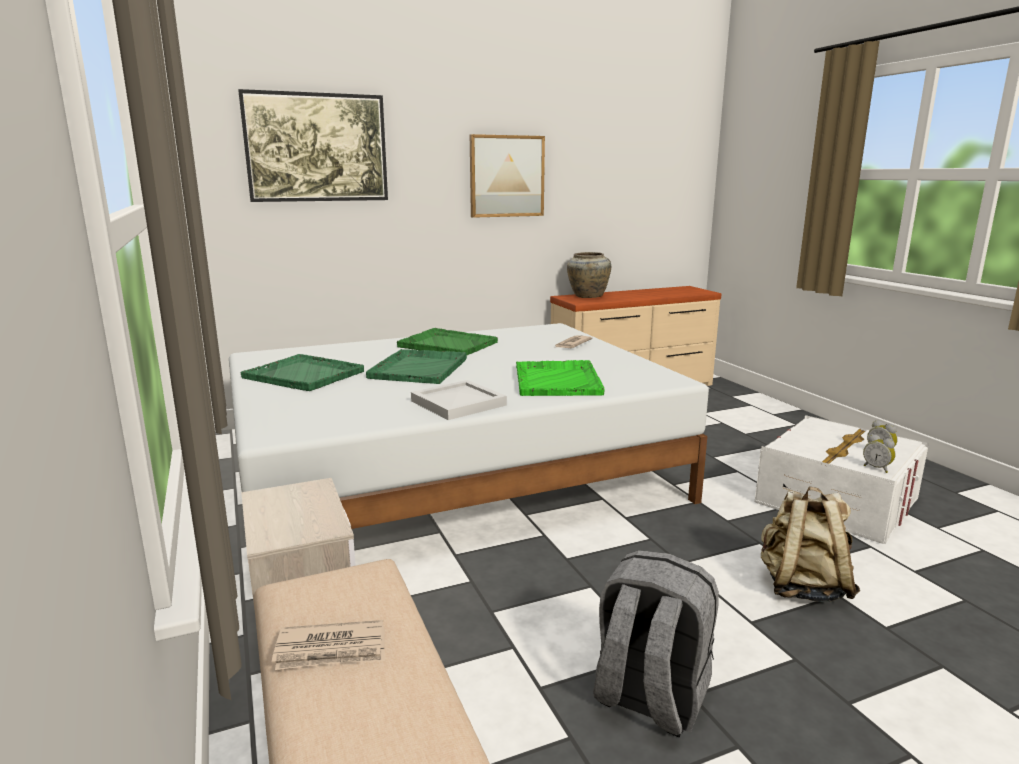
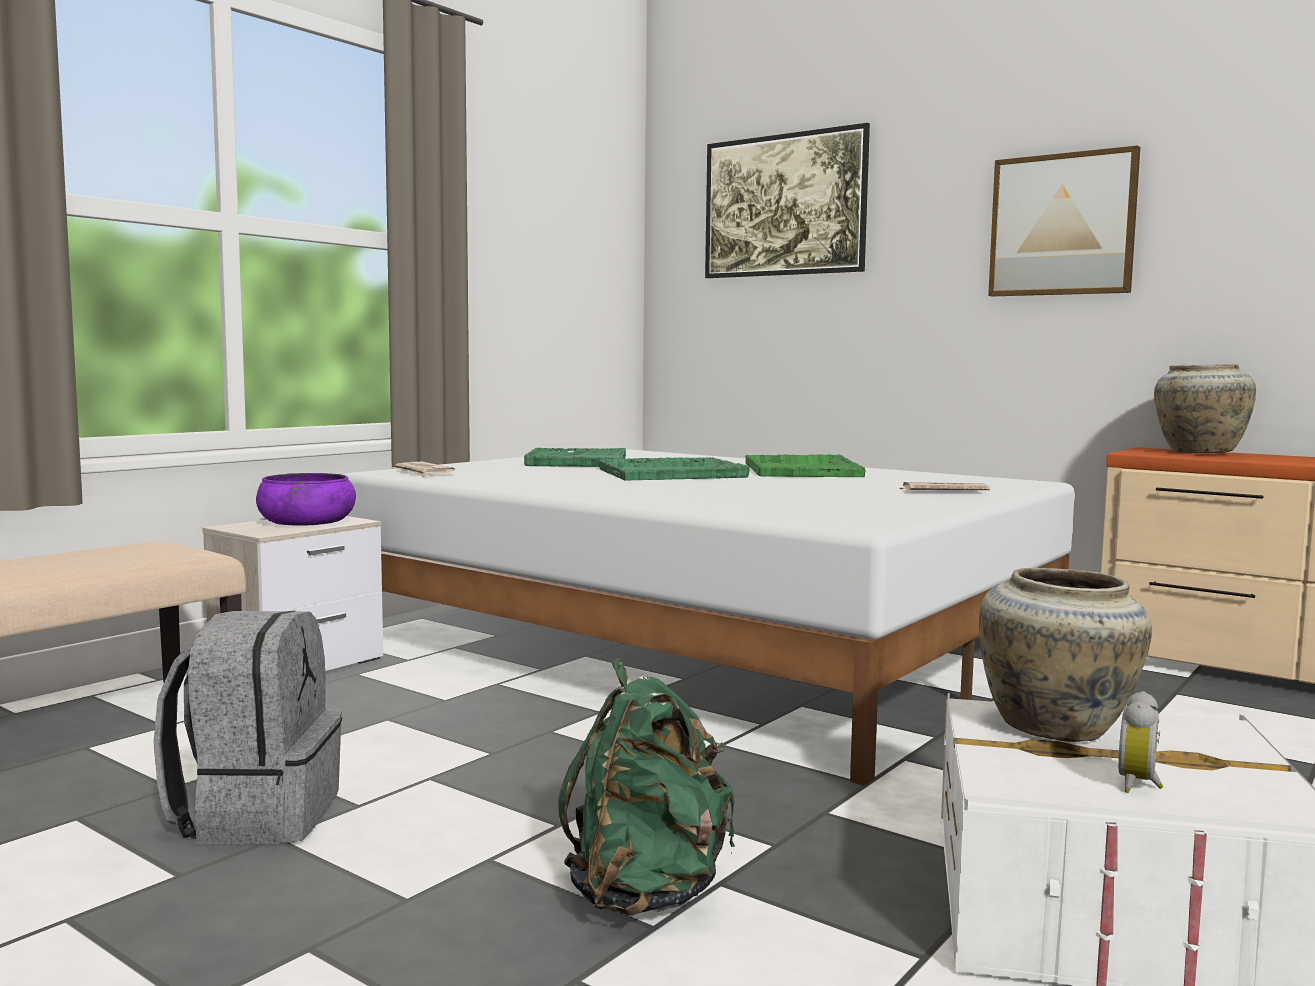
camera: 60 degrees right, 10 degrees down
newspaper [272,620,385,670] -> newspaper moved to [391,462,455,477]
white tray [411,380,507,420] -> none
green tray [516,360,605,396] -> none
beige backpack [761,487,860,602] -> green backpack [558,658,735,916]
alarm clock [863,434,896,473] -> none
none -> purple bowl [256,473,356,526]
none -> beige vase [979,568,1152,742]

